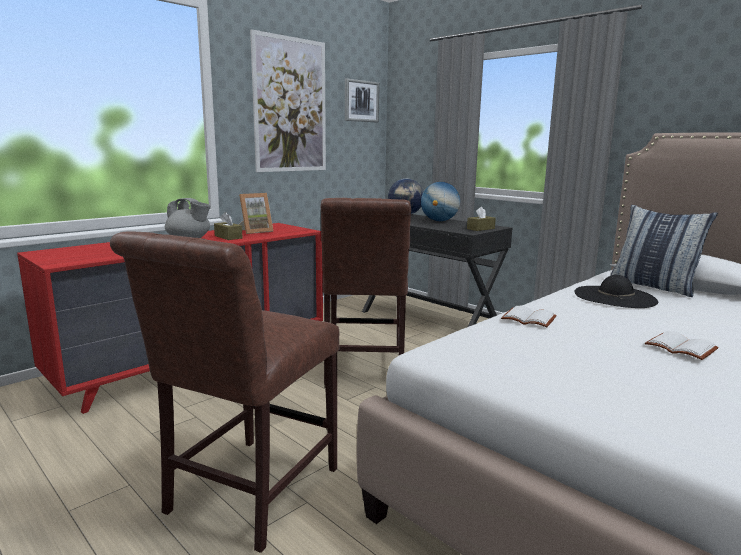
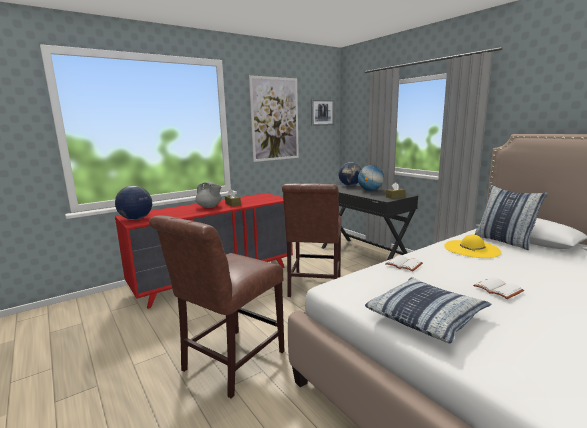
camera: 10 degrees right, 0 degrees up
picture frame [238,193,273,234] -> none
black hat [575,275,659,308] -> yellow hat [444,234,501,258]
none -> globe [115,186,152,220]
none -> pillow [365,277,491,343]

